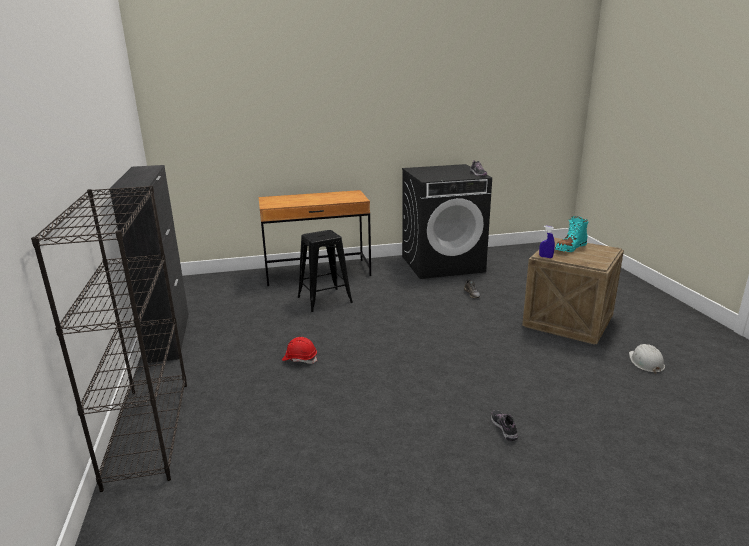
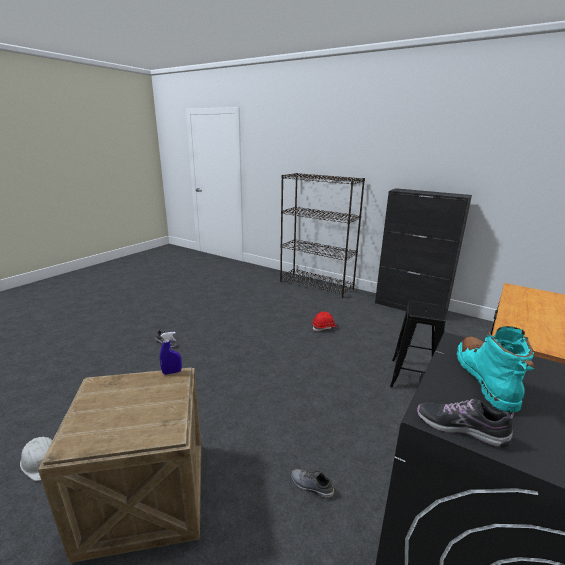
camera: 135 degrees right, 0 degrees up
turquoise boot [555,216,588,252] -> turquoise boot moved to [457,326,535,413]

